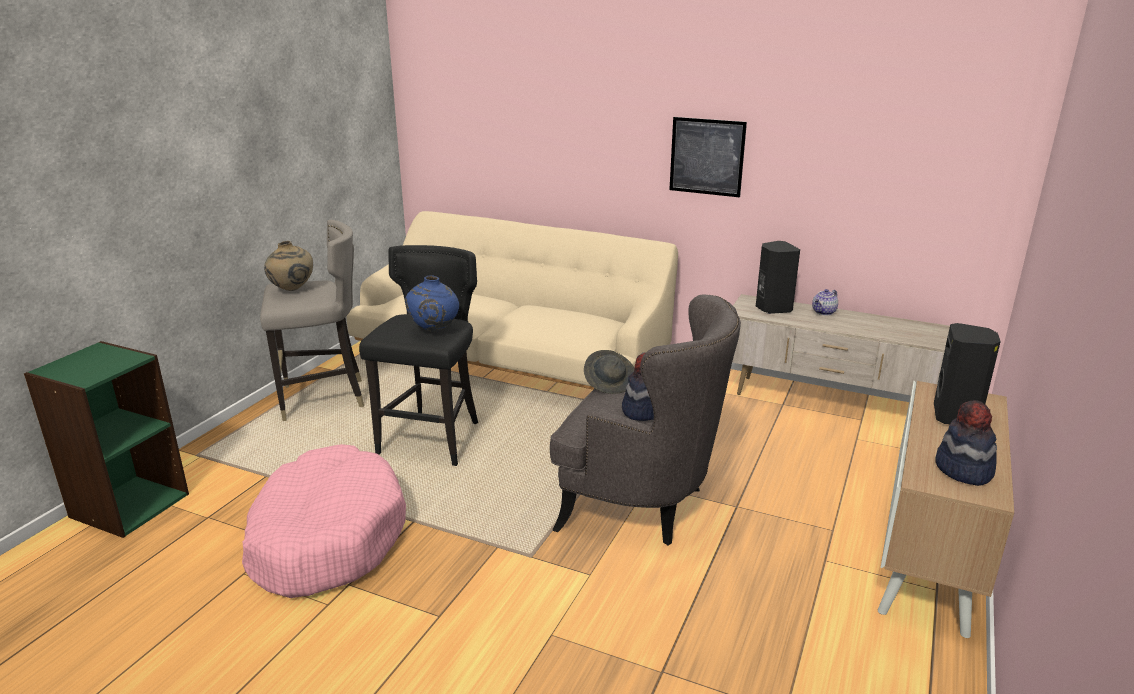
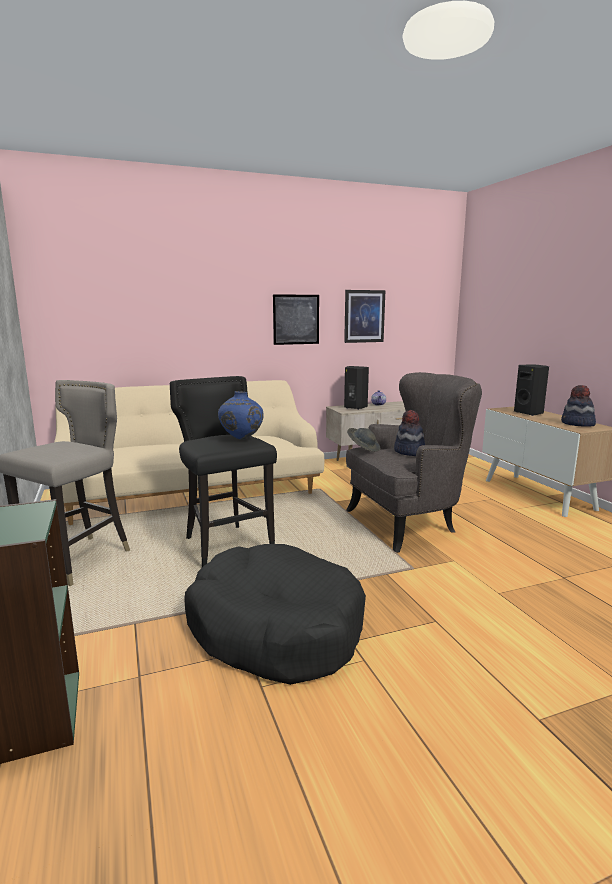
camera: 45 degrees left, 10 degrees down
pink dog bed [242,444,406,598] -> black dog bed [184,544,366,685]
beige vase [264,241,313,291] -> none
none -> picture [344,290,385,343]

